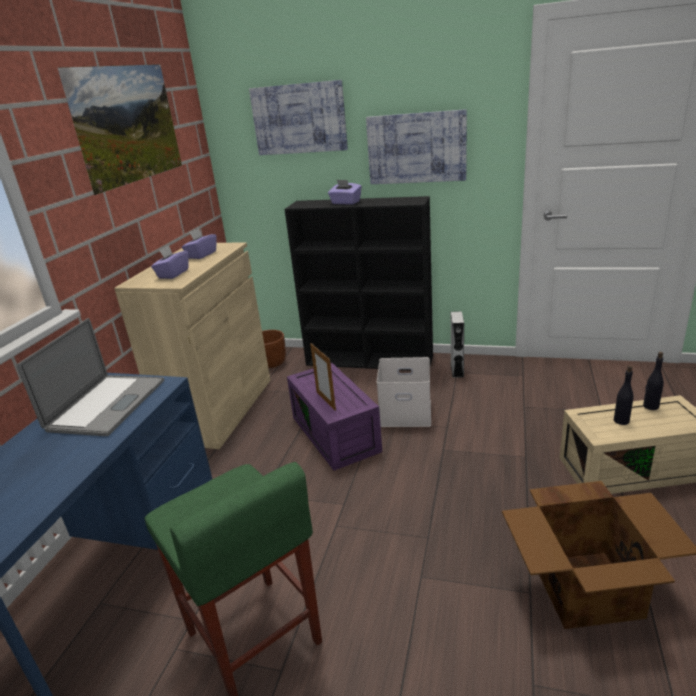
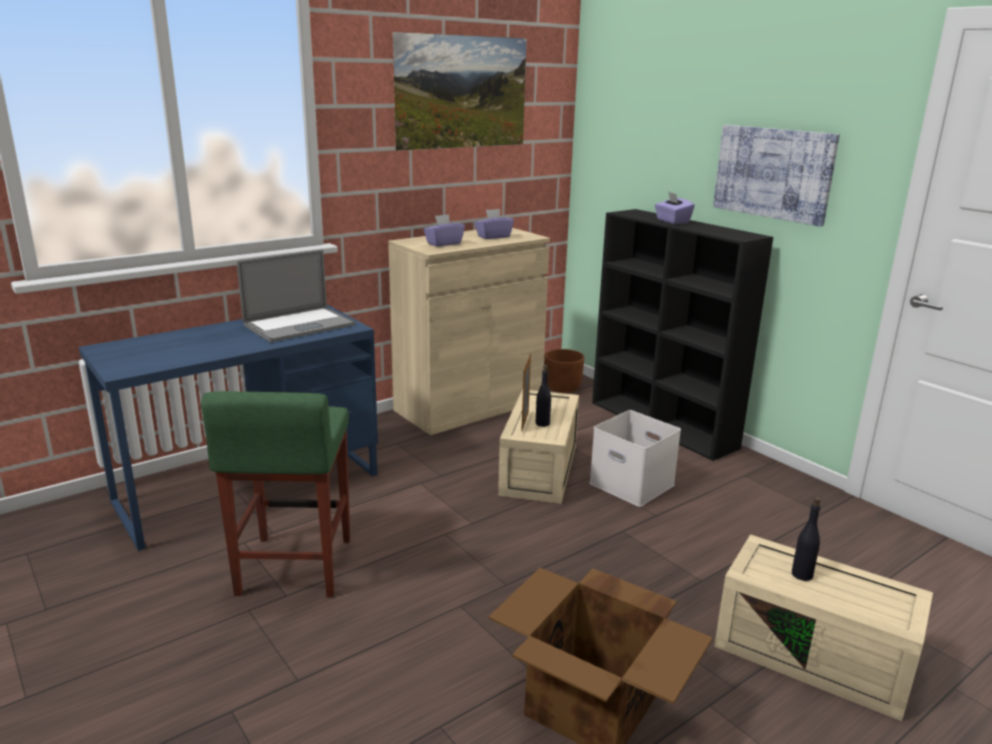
camera: 35 degrees right, 5 degrees down
picture [249,80,348,155] -> none
purple storage box [287,363,382,471] -> beige storage box [498,389,579,504]
grey speaker [451,311,464,378] -> none
black bottle [643,352,664,410] -> black bottle moved to [536,365,551,427]

